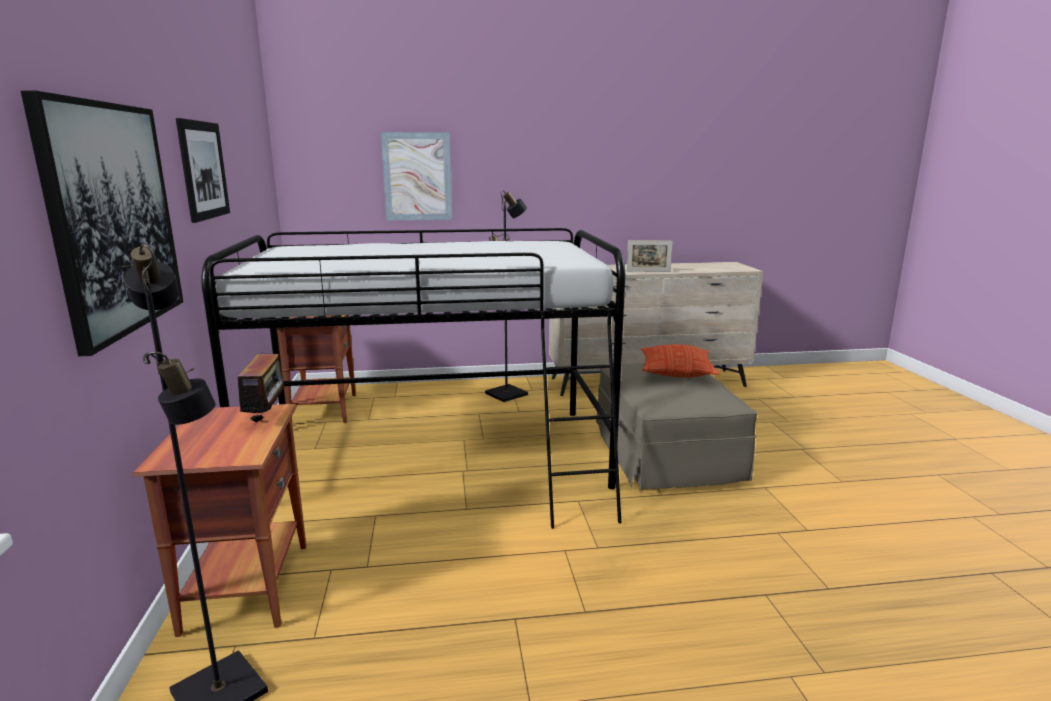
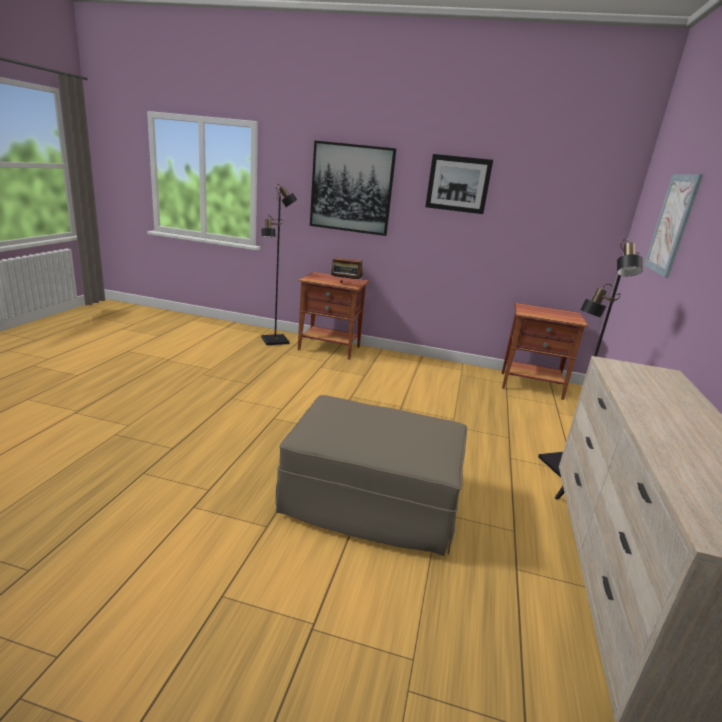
camera: 110 degrees right, 5 degrees up
black bed [201,228,625,529] -> none
picture frame [627,240,673,272] -> none
orange pillow [641,344,719,378] -> none

